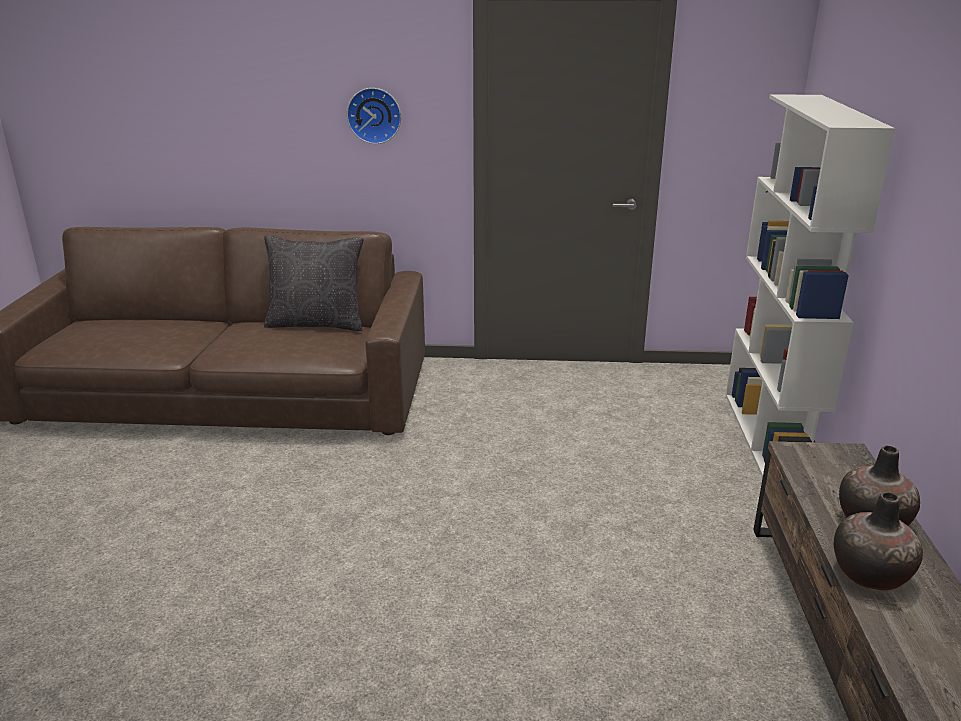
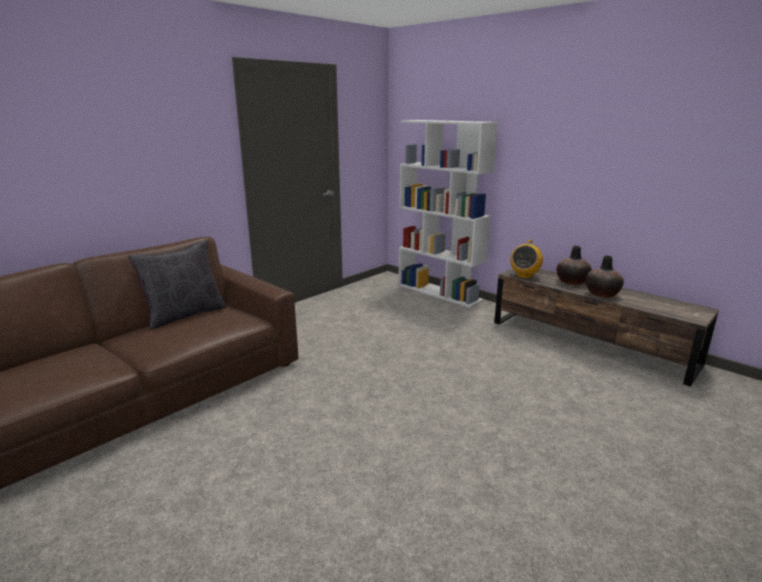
camera: 50 degrees left, 5 degrees down
wall clock [347,88,401,144] -> none
none -> radio [510,240,543,278]

